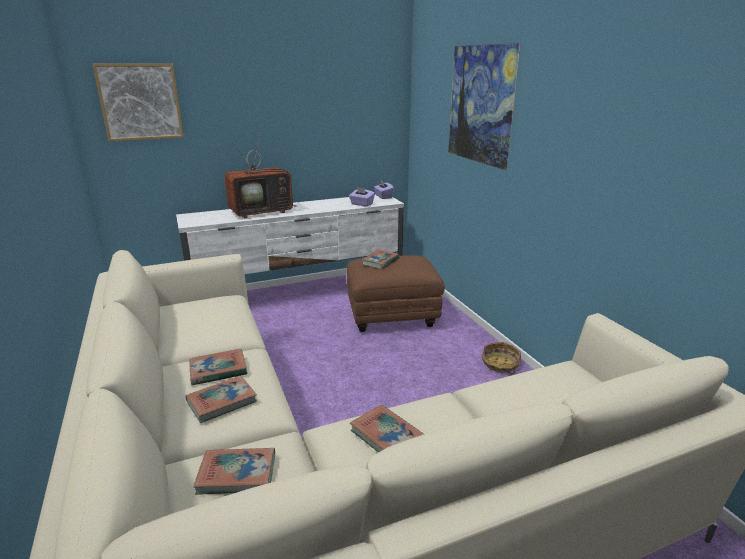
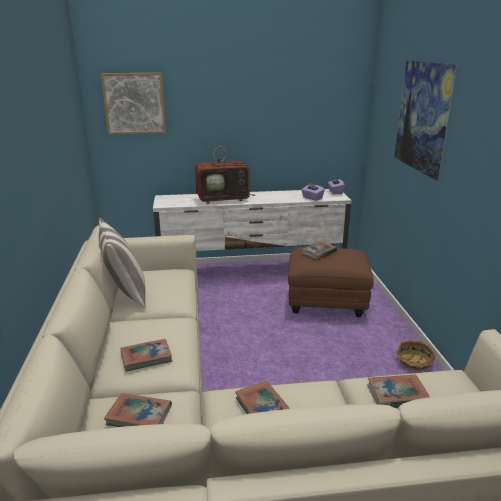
camera: 15 degrees right, 0 degrees up
book [189,348,247,385] -> book moved to [367,374,430,408]
none -> pillow [99,218,146,309]

